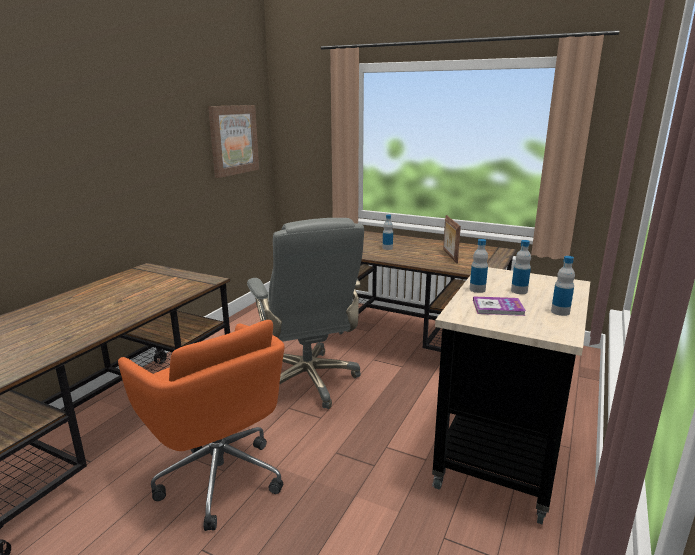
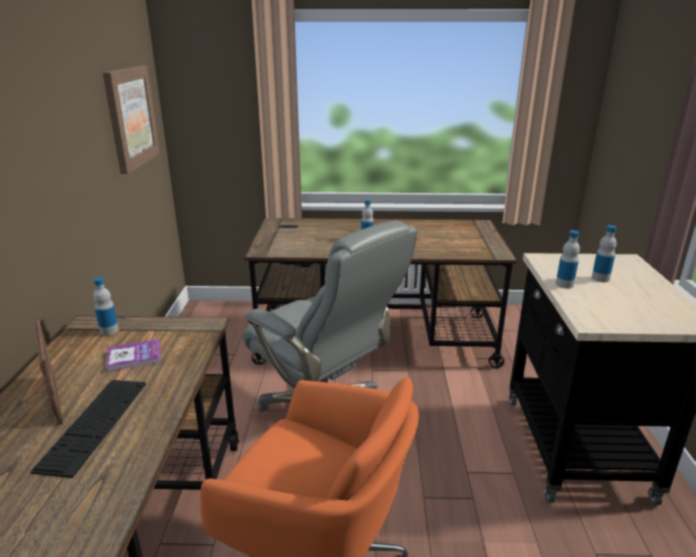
camera: 25 degrees left, 5 degrees up
picture frame [443,215,461,264] -> picture frame moved to [35,317,63,425]
book [473,297,526,316] -> book moved to [106,339,161,372]
bottle [551,256,575,316] -> bottle moved to [93,277,119,335]
none -> keyboard [30,380,146,478]

